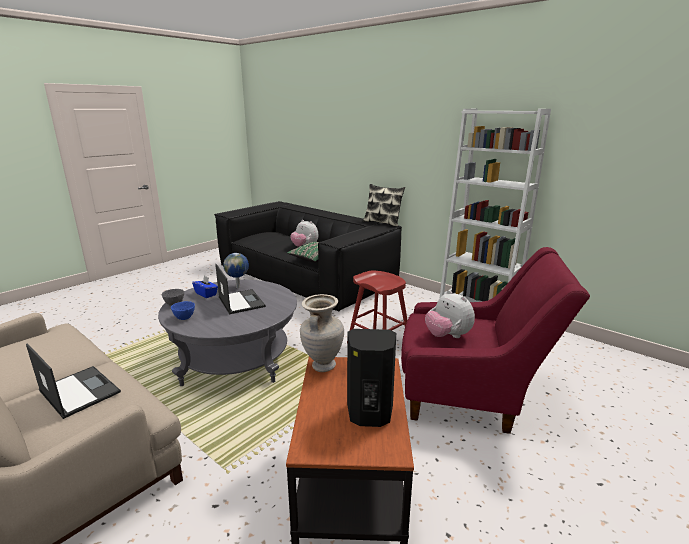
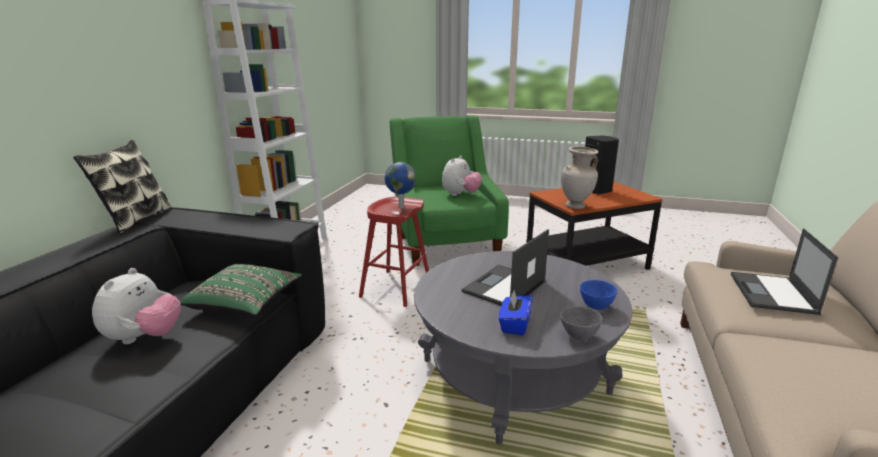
camera: 115 degrees left, 0 degrees up
globe [223,253,249,288] -> globe moved to [385,162,416,208]
red armchair [401,247,590,434] -> green armchair [390,116,509,266]

